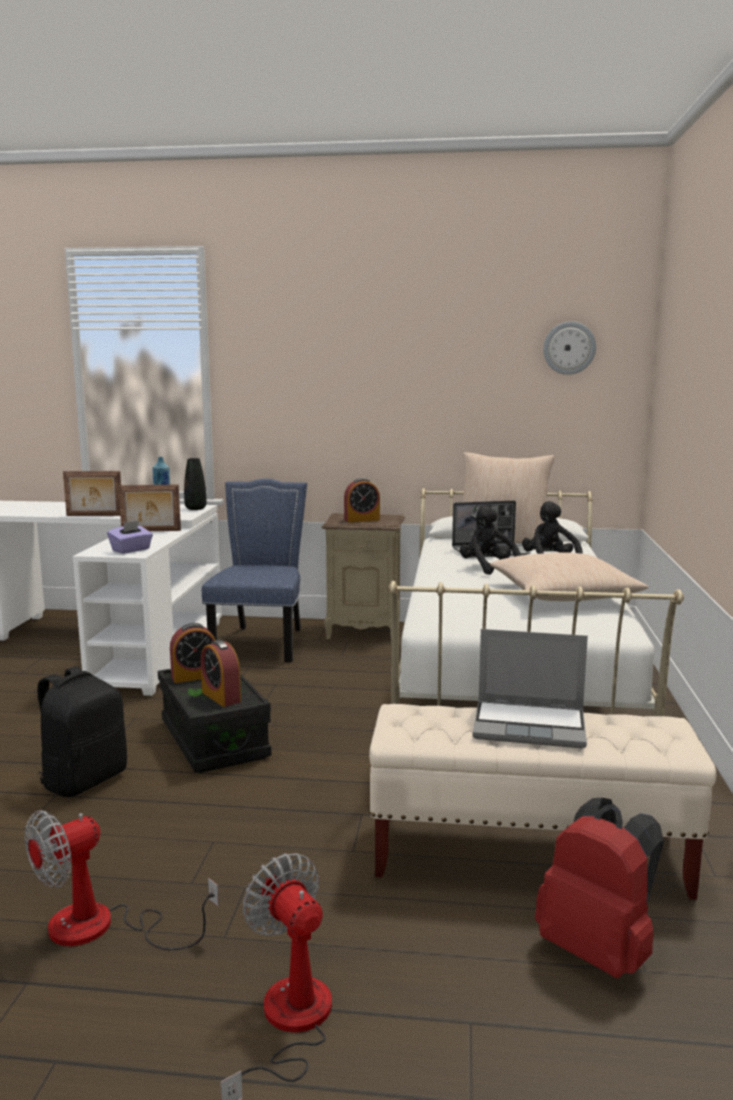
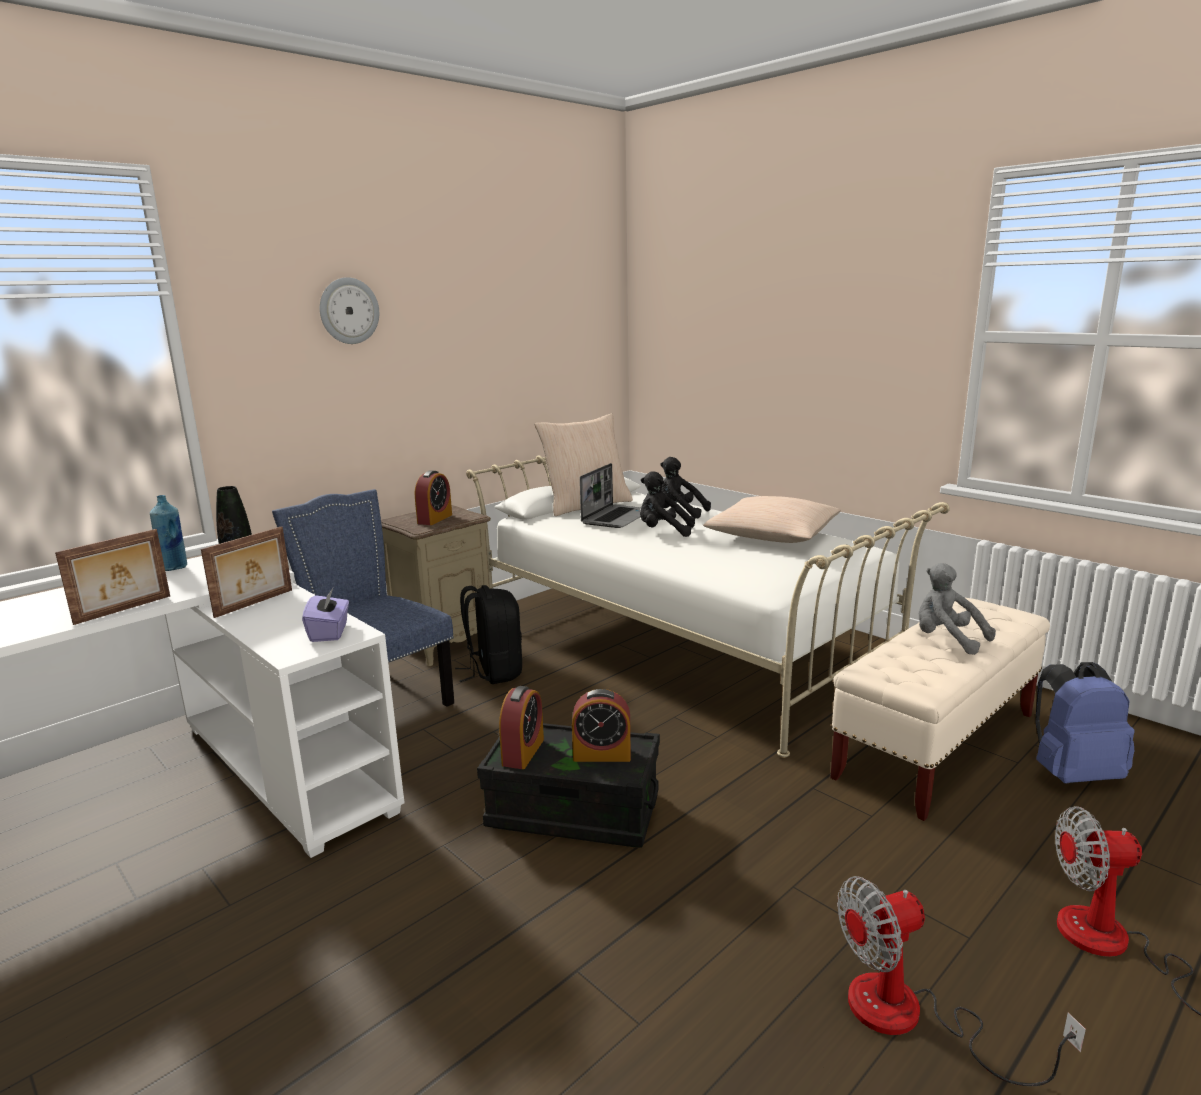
camera: 50 degrees left, 5 degrees up
fan [25,810,219,950] -> fan turned 75 degrees clockwise [837,876,1086,1086]
black backpack [37,666,127,797] -> black backpack moved to [455,585,522,684]
laptop [472,629,588,748] -> grey plush toy [919,563,996,655]
red backpack [535,798,664,978] -> blue backpack [1035,662,1134,783]
wall clock [543,321,596,375] -> wall clock moved to [320,277,379,344]

